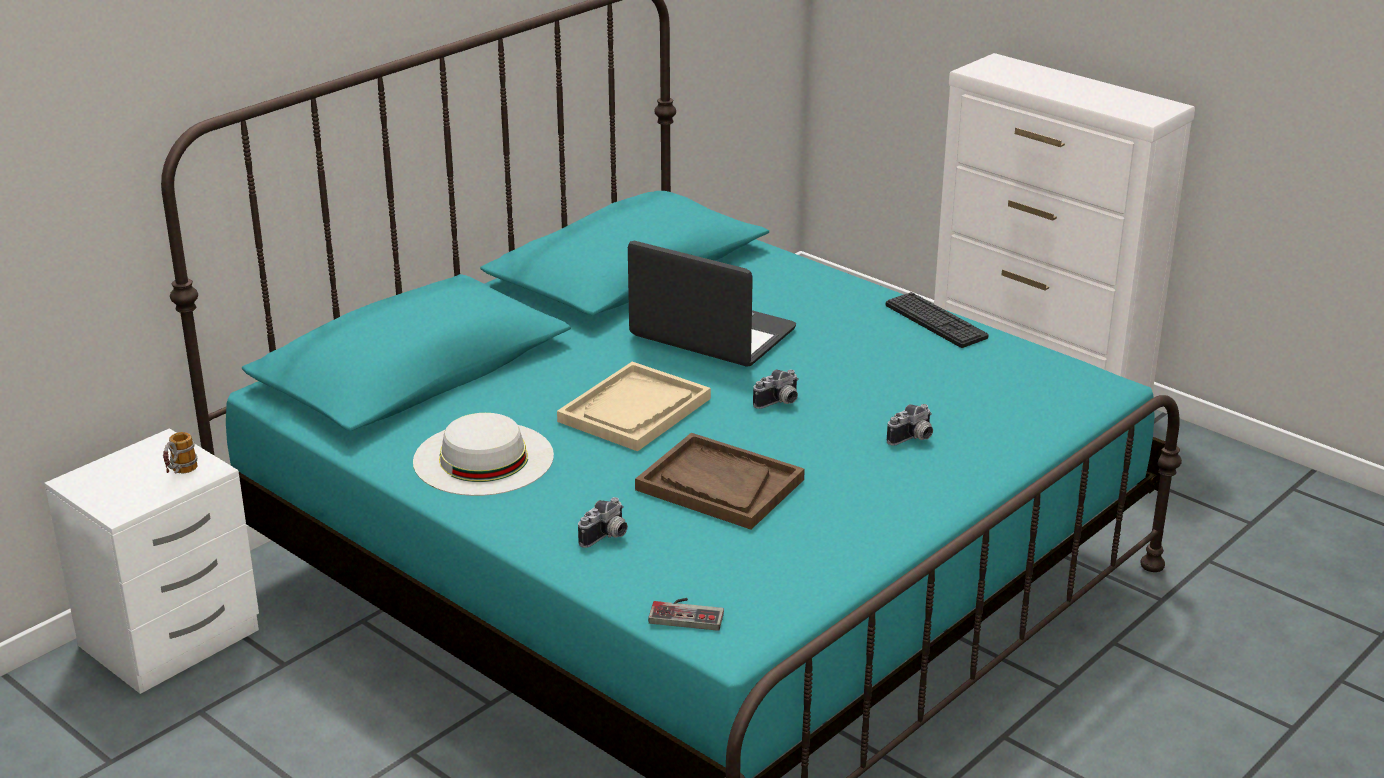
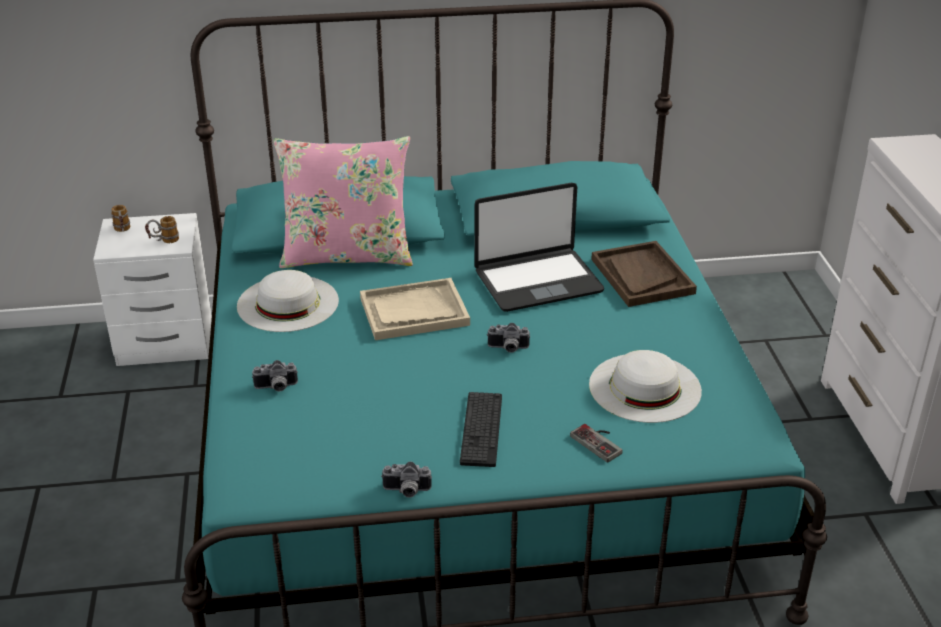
camera: 40 degrees right, 5 degrees up
laptop [628,241,796,367] -> laptop turned 90 degrees clockwise [475,183,604,312]
brown tray [635,433,805,530] -> brown tray moved to [591,241,697,307]
game controller [648,598,724,631] -> game controller moved to [570,424,623,463]
keyboard [886,292,989,348] -> keyboard moved to [460,392,502,467]
camera [887,404,933,445] -> camera moved to [381,462,432,498]
none -> mug [111,205,131,232]
none -> pink pillow [274,136,413,268]
none -> white hat [589,350,702,423]

